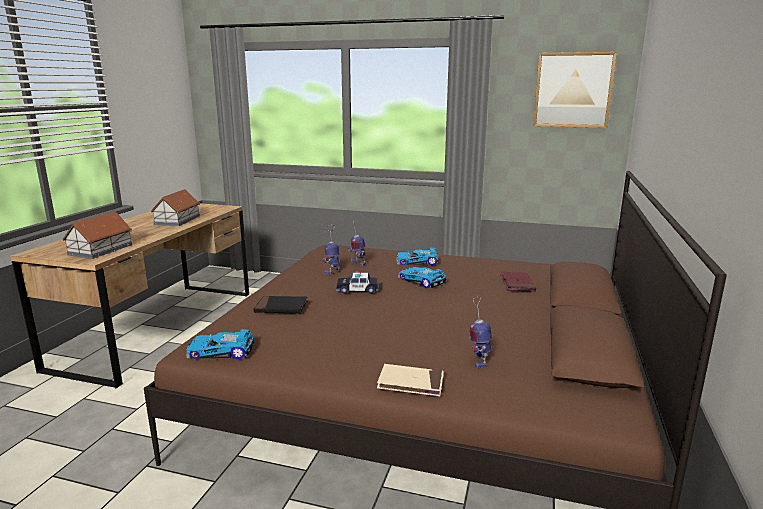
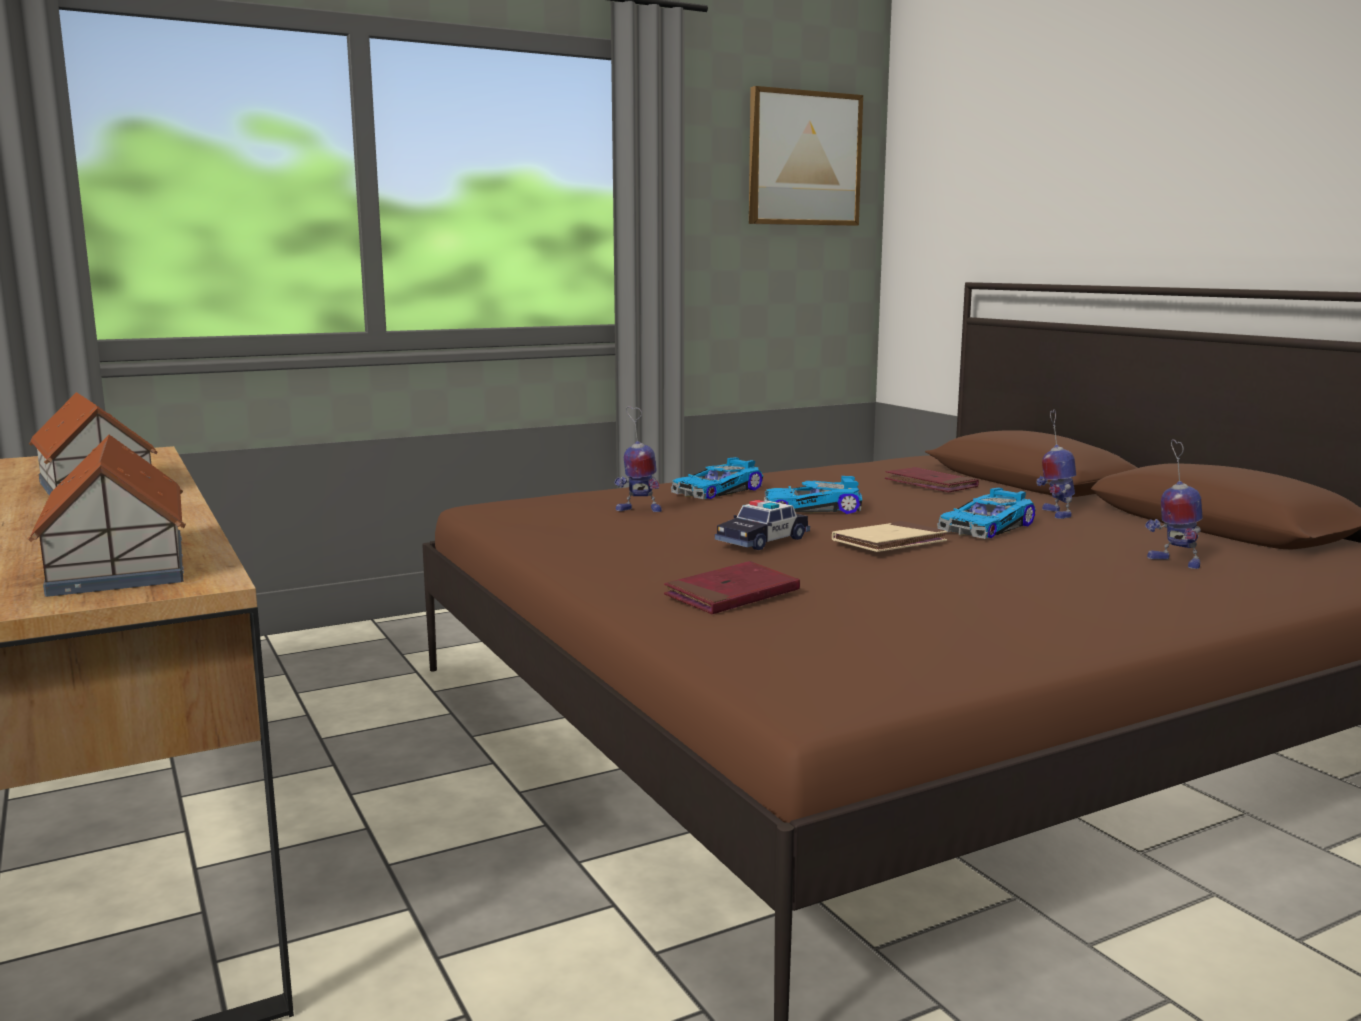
camera: 45 degrees left, 5 degrees down
toy car [186,329,254,359] -> toy car moved to [937,487,1036,539]
black book [254,296,308,314] -> red book [664,561,800,614]
toy robot [322,225,341,274] -> toy robot moved to [1036,409,1076,519]
beige book [377,364,444,396] -> beige book moved to [832,521,947,552]

